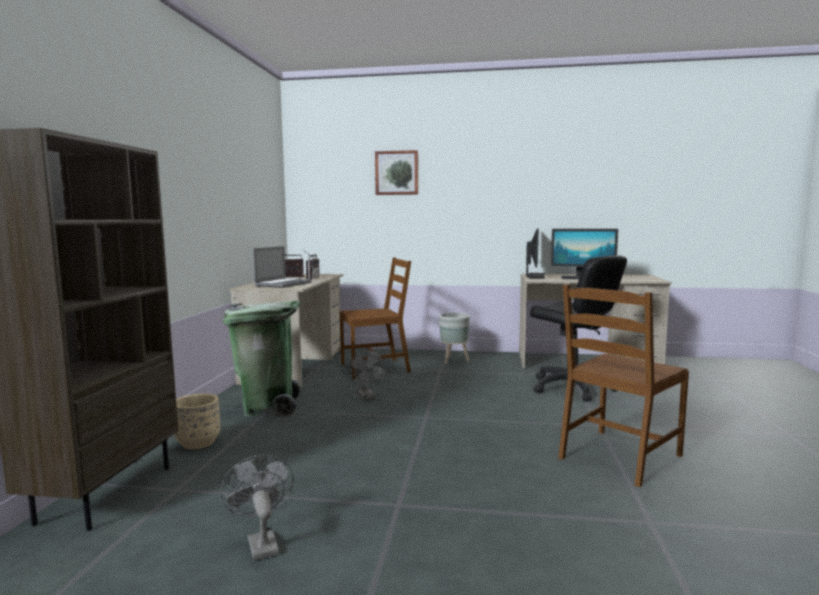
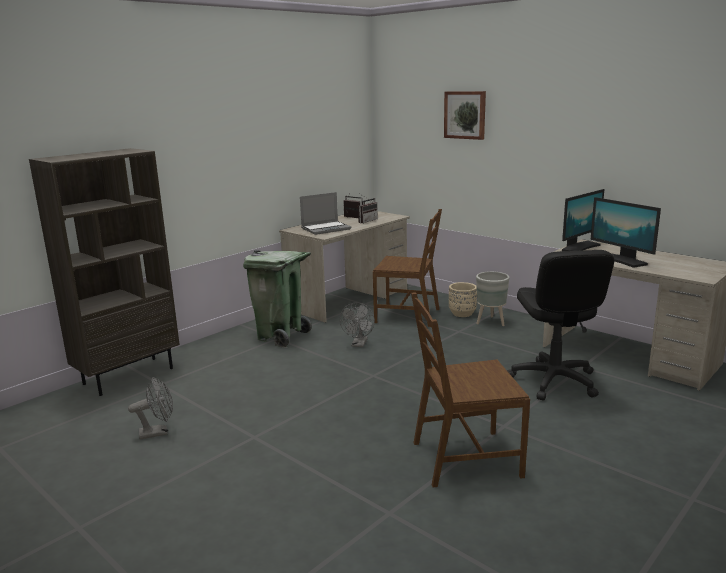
camera: 35 degrees right, 10 degrees up
beige planter [174,394,220,450] -> beige planter moved to [449,282,477,317]
grey fan [220,454,294,561] -> grey fan turned 60 degrees clockwise [128,377,173,440]

